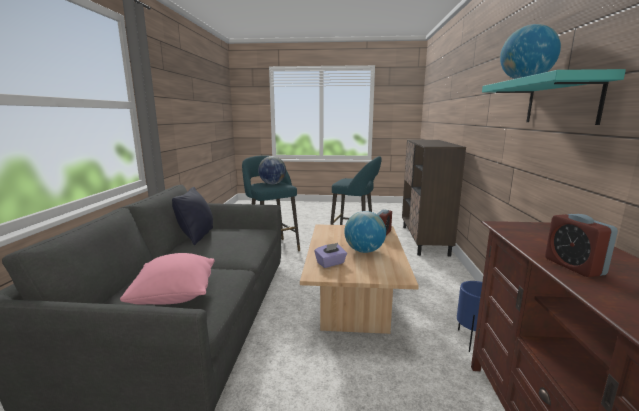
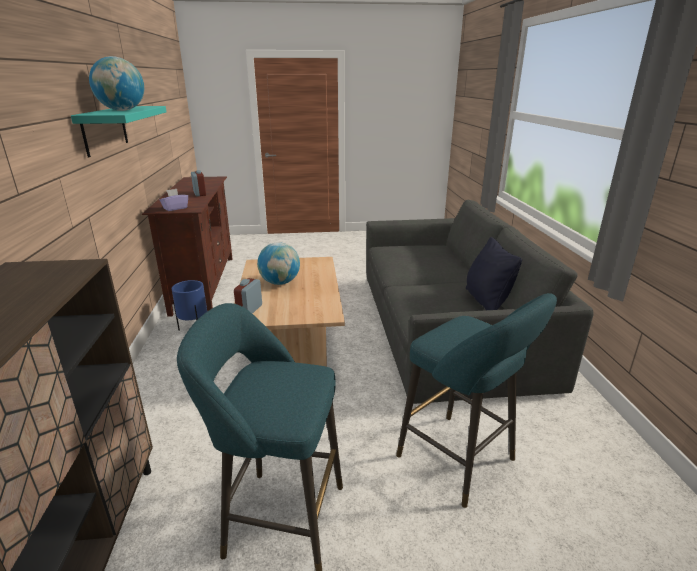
camera: 170 degrees right, 10 degrees up
pink pillow [120,253,215,305] -> none
globe [258,156,286,184] -> none
purple tissue box [314,243,347,268] -> purple tissue box moved to [160,189,188,211]

